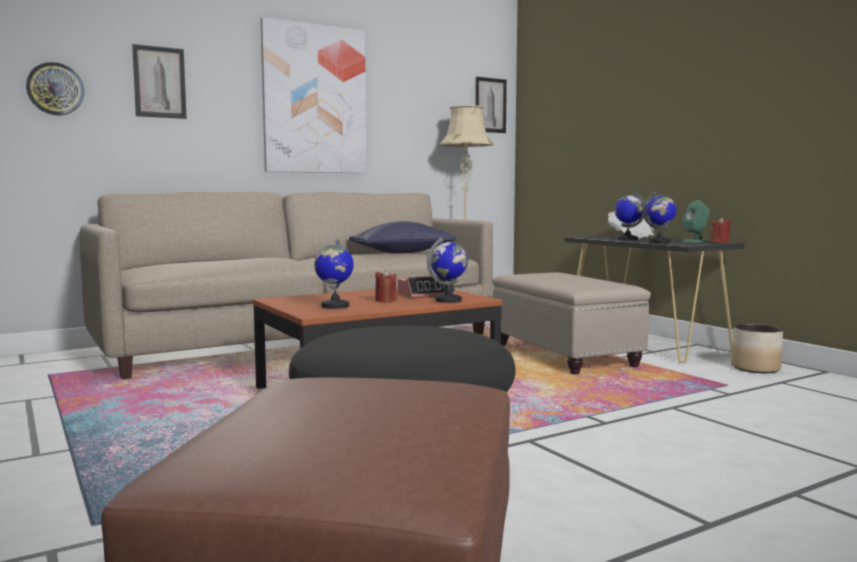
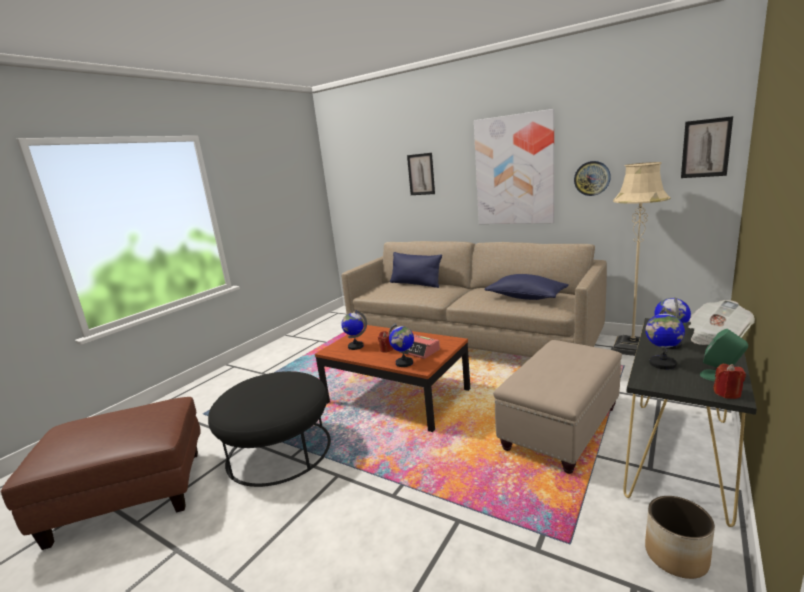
camera: 65 degrees right, 10 degrees up
wall clock [26,62,84,115] -> wall clock moved to [574,161,611,196]
none -> blue pillow [390,252,442,288]

